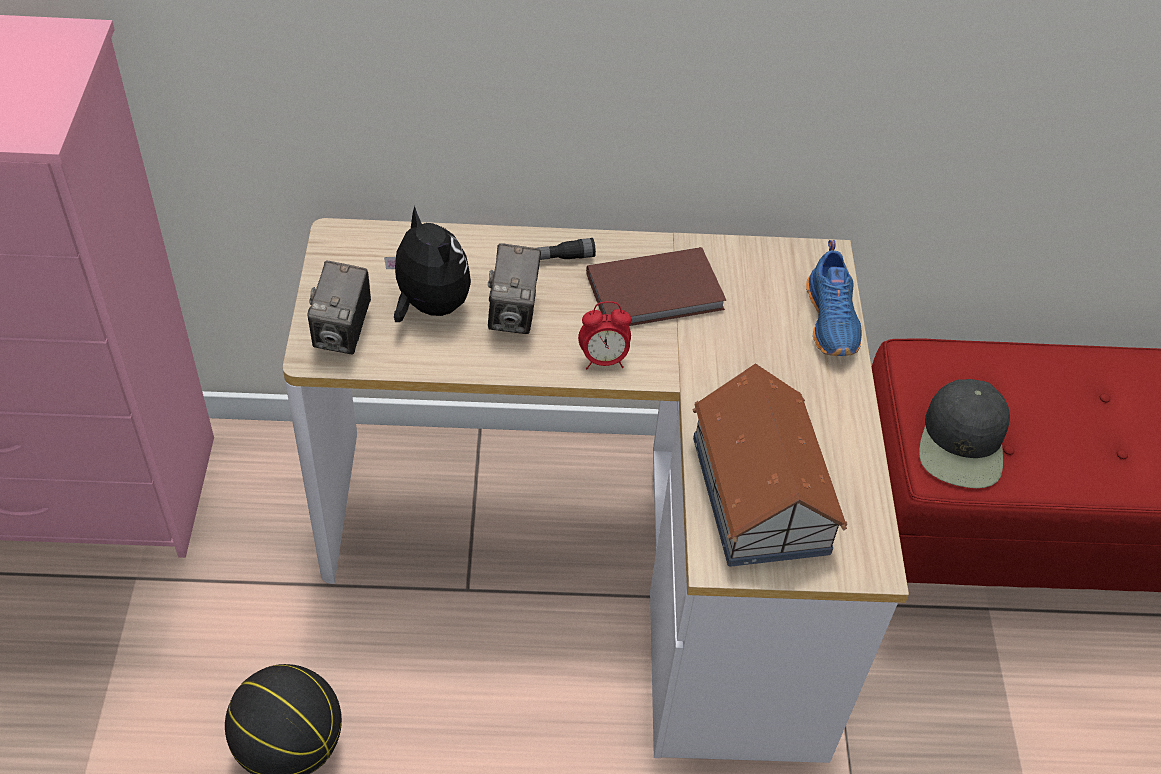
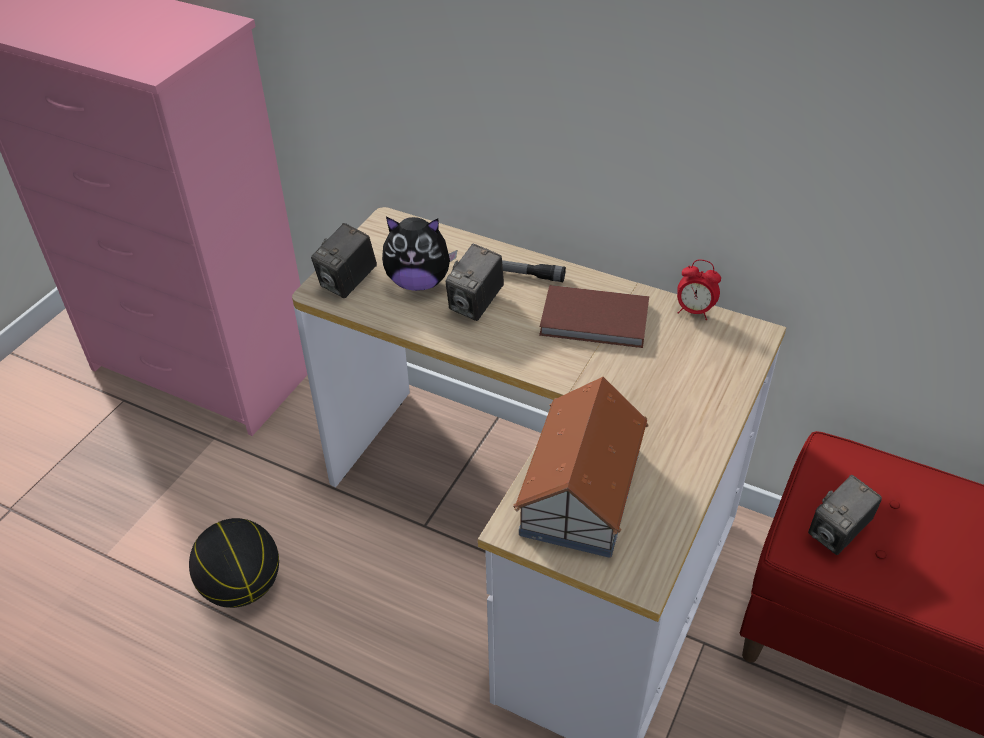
camera: 30 degrees right, 5 degrees down
plush toy [384,206,471,322] -> plush toy turned 105 degrees clockwise [382,217,457,291]
alarm clock [578,301,632,369] -> alarm clock moved to [677,259,721,320]
blue shoe [806,240,862,356] -> none
black cap [919,379,1010,488] -> camera [808,475,882,555]

